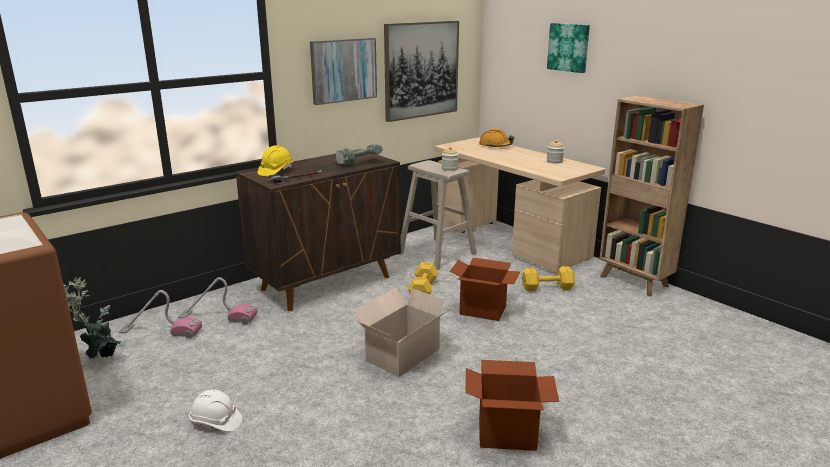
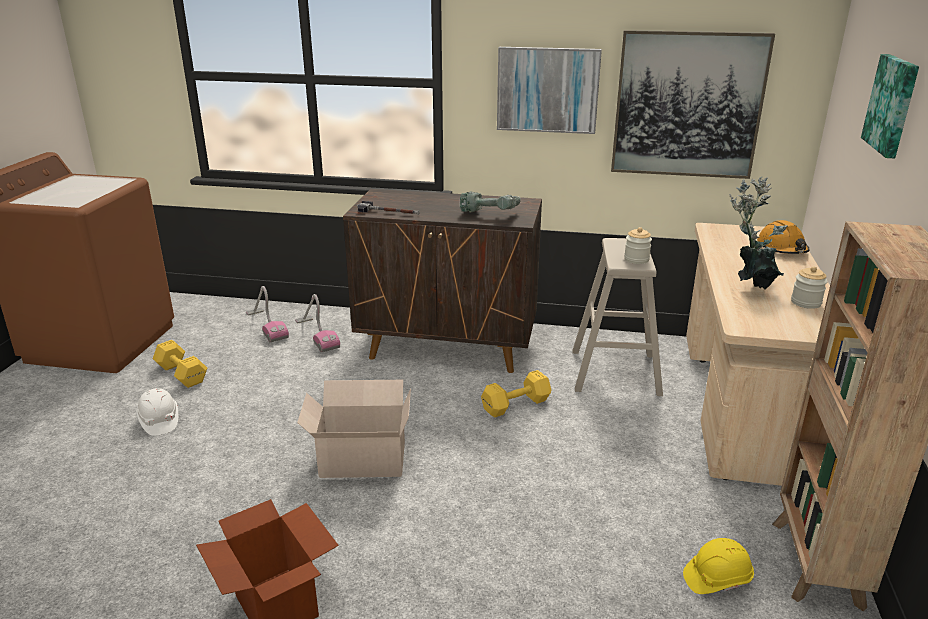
camera: 50 degrees right, 5 degrees up
potted plant [63,277,121,359] -> potted plant moved to [730,177,787,290]
yellow hard hat [258,145,293,177] -> yellow hard hat moved to [683,538,754,594]
cardboard box [450,258,520,321] -> none
yellow dumbbell [522,266,575,291] -> yellow dumbbell moved to [153,340,207,388]

